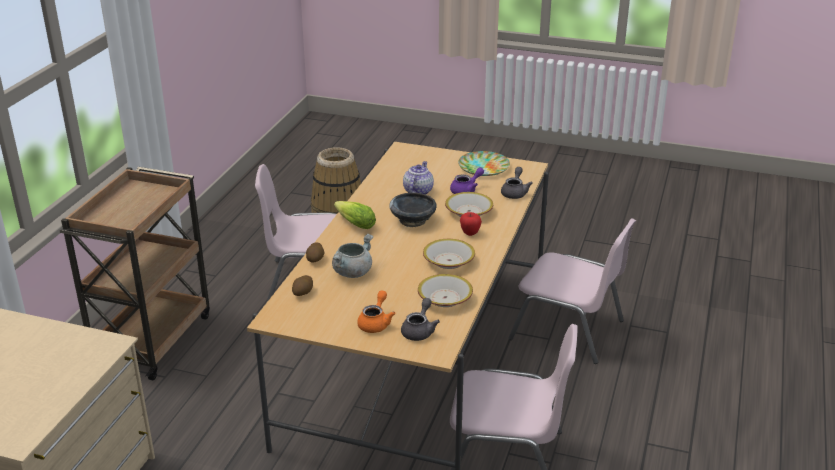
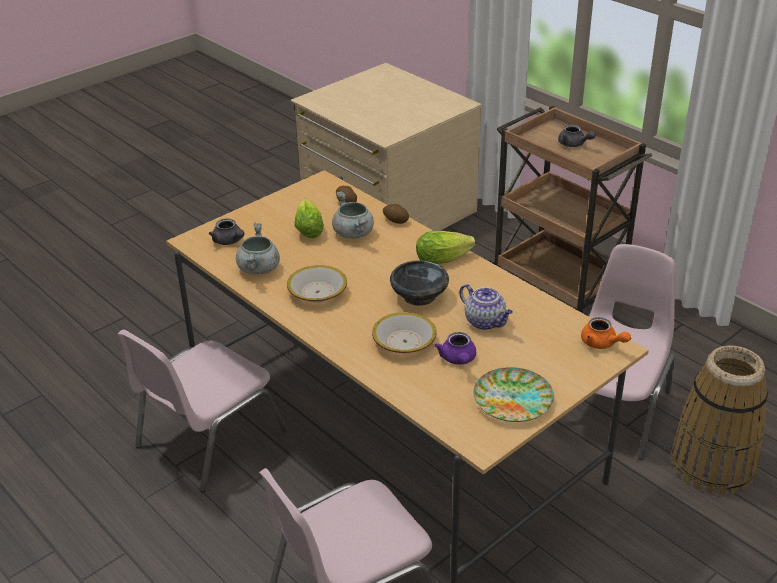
camera: 120 degrees right, 5 degrees up
orange teapot [357,290,395,333] -> orange teapot moved to [581,317,631,349]
bowl [418,274,473,307] -> grey cooking pot [236,223,280,274]
apple [460,212,482,236] -> none
grey teapot [501,167,533,199] -> grey teapot moved to [558,124,596,147]
none -> lettuce [294,198,324,238]

